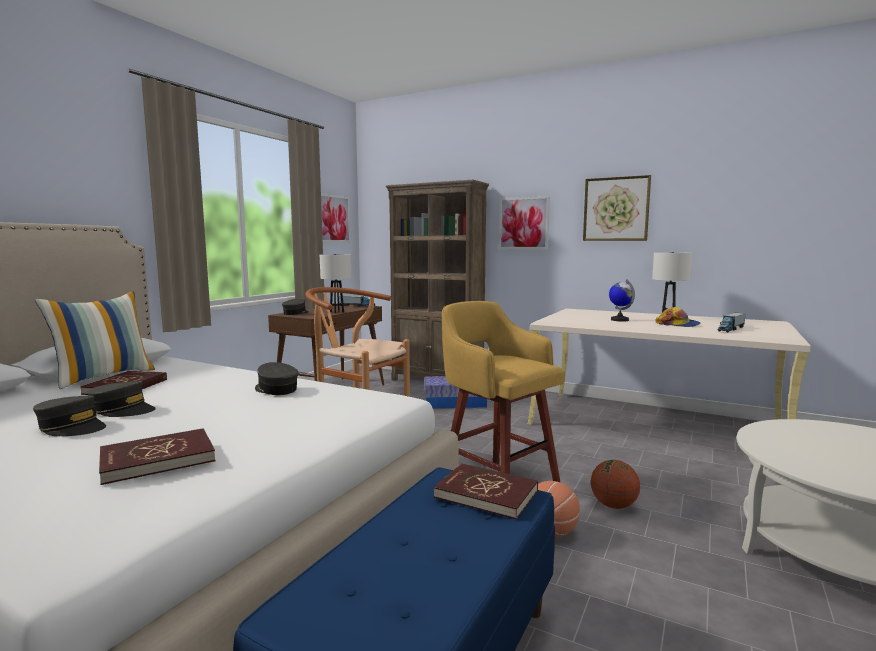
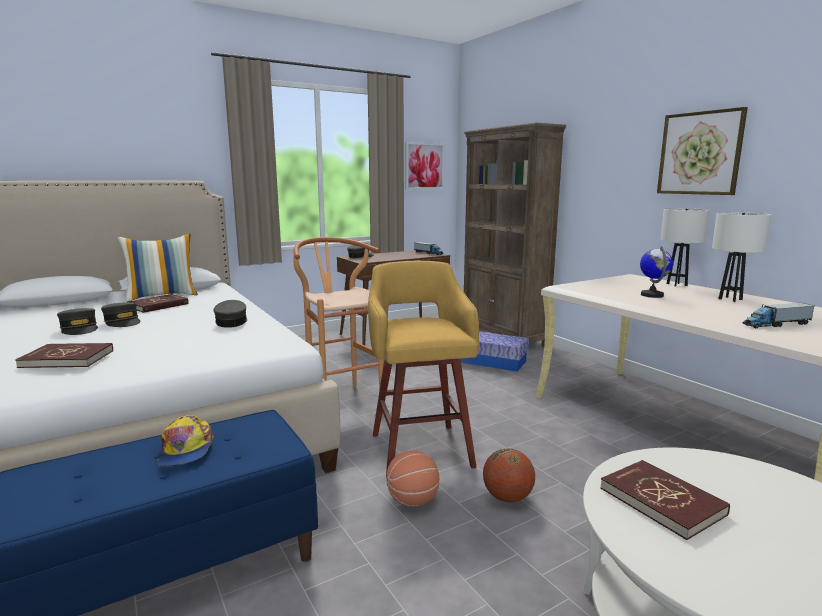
camera: 30 degrees right, 5 degrees up
white table lamp [320,254,351,313] -> white table lamp moved to [661,208,710,287]
red book [434,463,538,520] -> red book moved to [600,460,730,540]
picture [499,196,550,249] -> none
cap [656,307,700,327] -> cap moved to [157,415,214,467]

